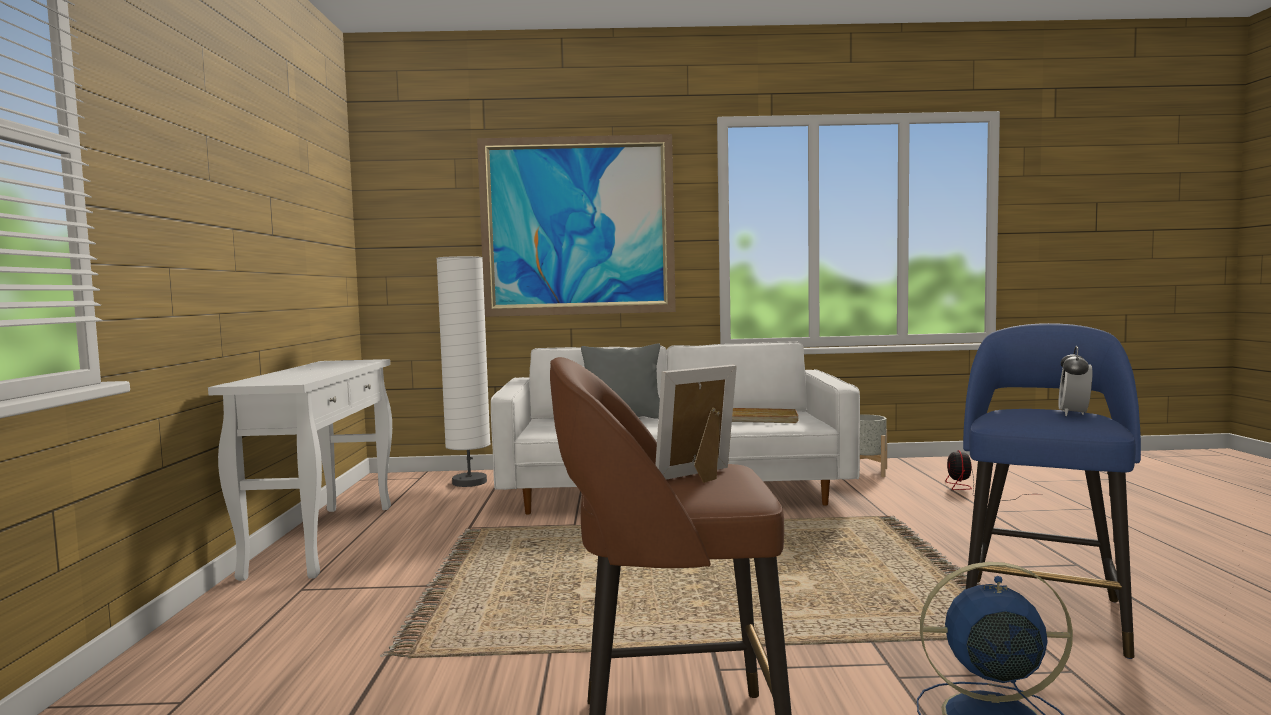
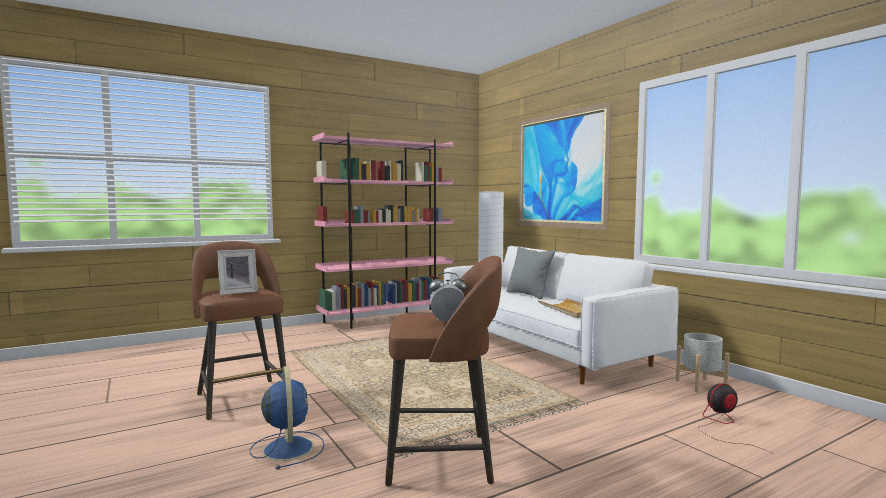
camera: 60 degrees right, 0 degrees up
white console table [208,359,392,581] -> pink bookcase [312,132,453,329]
picture frame [655,365,737,483] -> picture frame turned 120 degrees clockwise [217,249,258,295]
blue stool [963,323,1141,659] -> brown stool [385,256,502,486]

